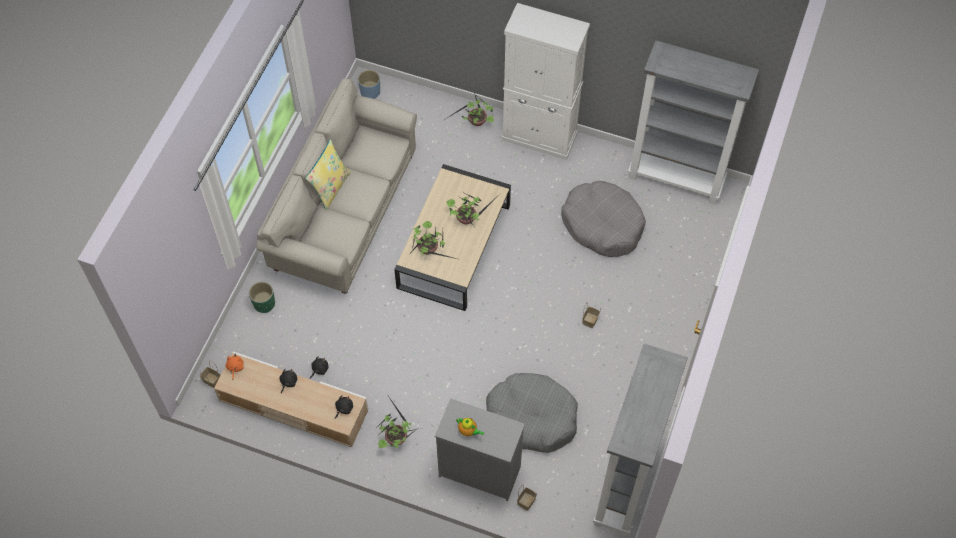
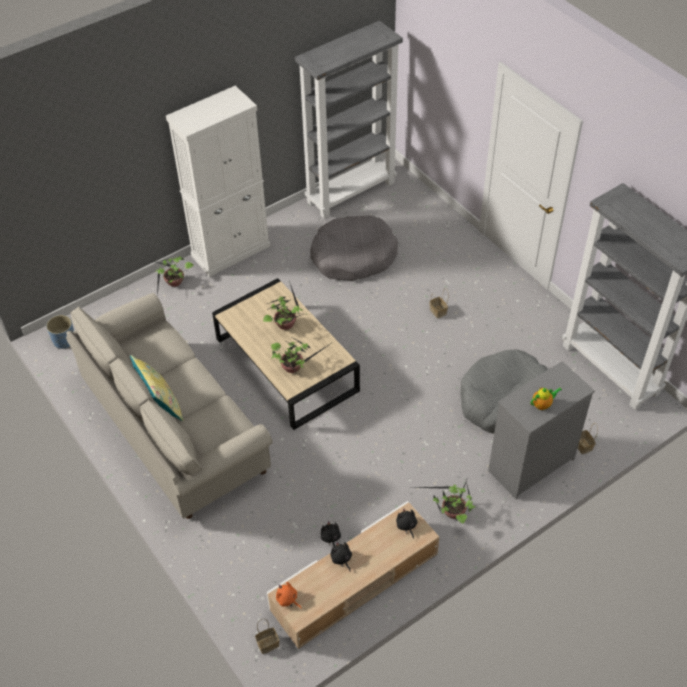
camera: 55 degrees left, 10 degrees down
green planter [249,282,275,313] -> none

